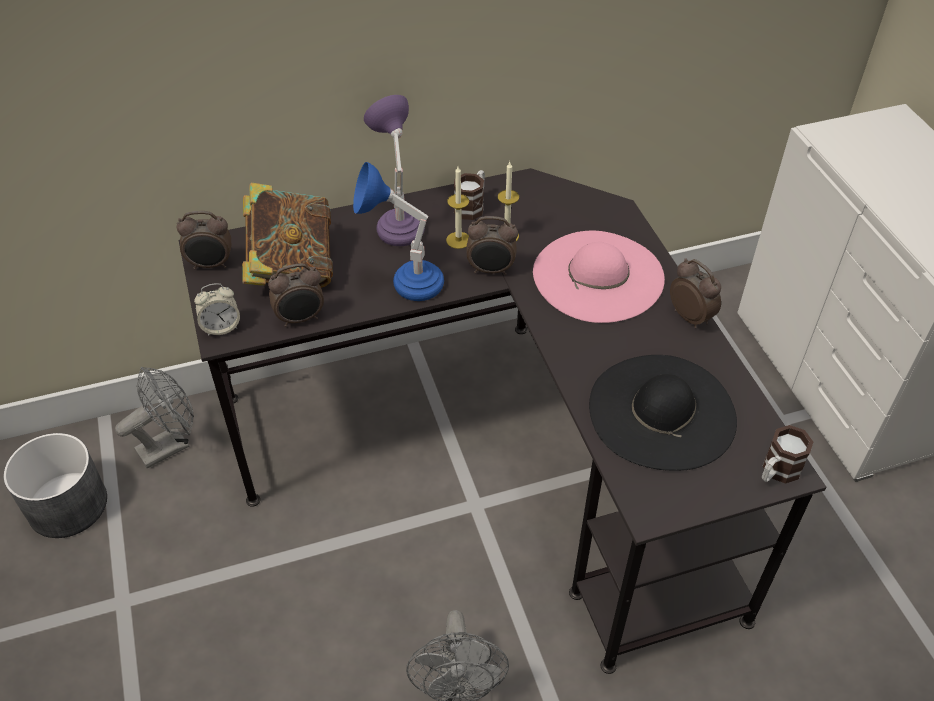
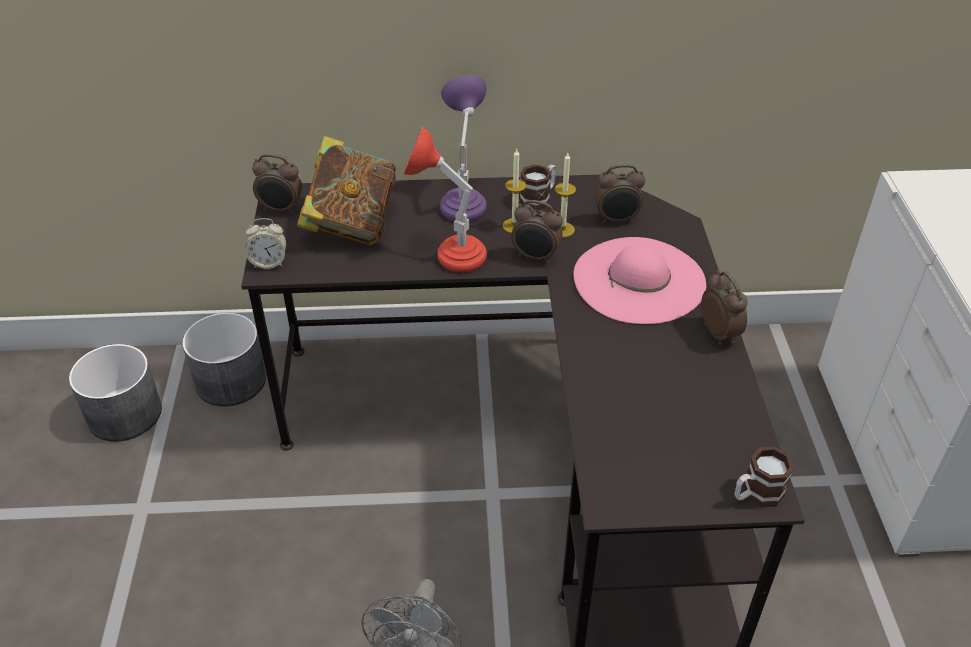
camera: 15 degrees right, 5 degrees down
grey fan [115,366,194,469] -> grey planter [182,313,266,406]
alarm clock [268,263,324,327] -> alarm clock moved to [595,164,645,224]
blue table lamp [353,162,444,301] -> red table lamp [404,127,487,273]
black hat [589,355,737,471] -> none

